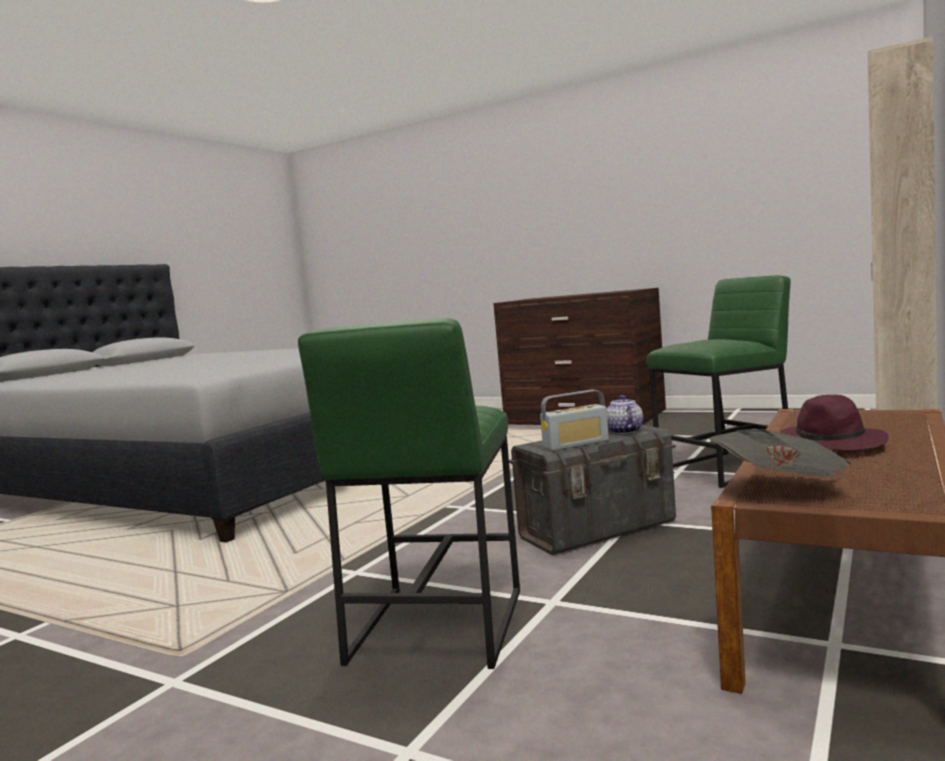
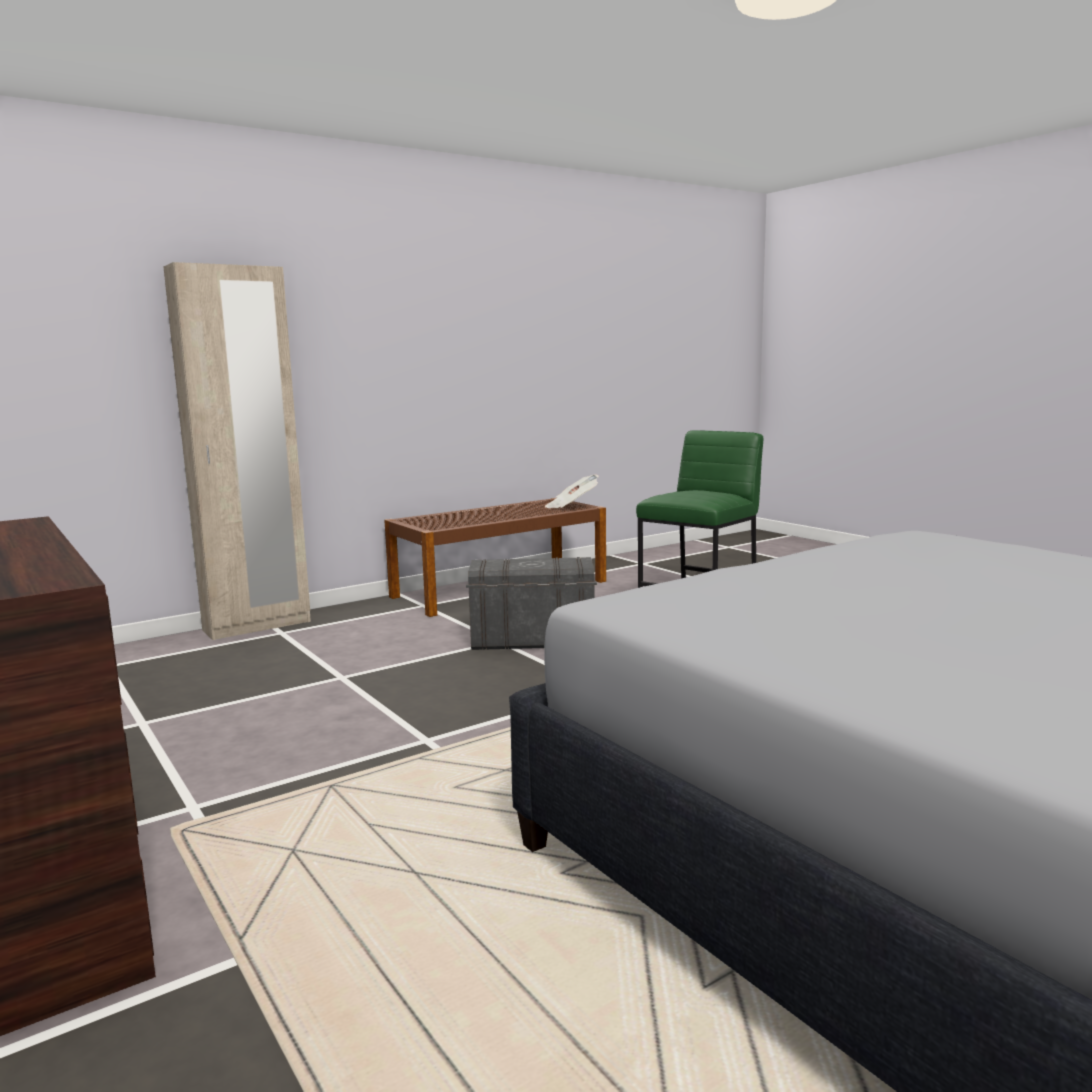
camera: 155 degrees left, 5 degrees up
radio [540,390,609,451] -> none
teapot [607,395,643,434] -> none
green chair [647,275,790,488] -> none
purple hat [779,395,889,451] -> none

